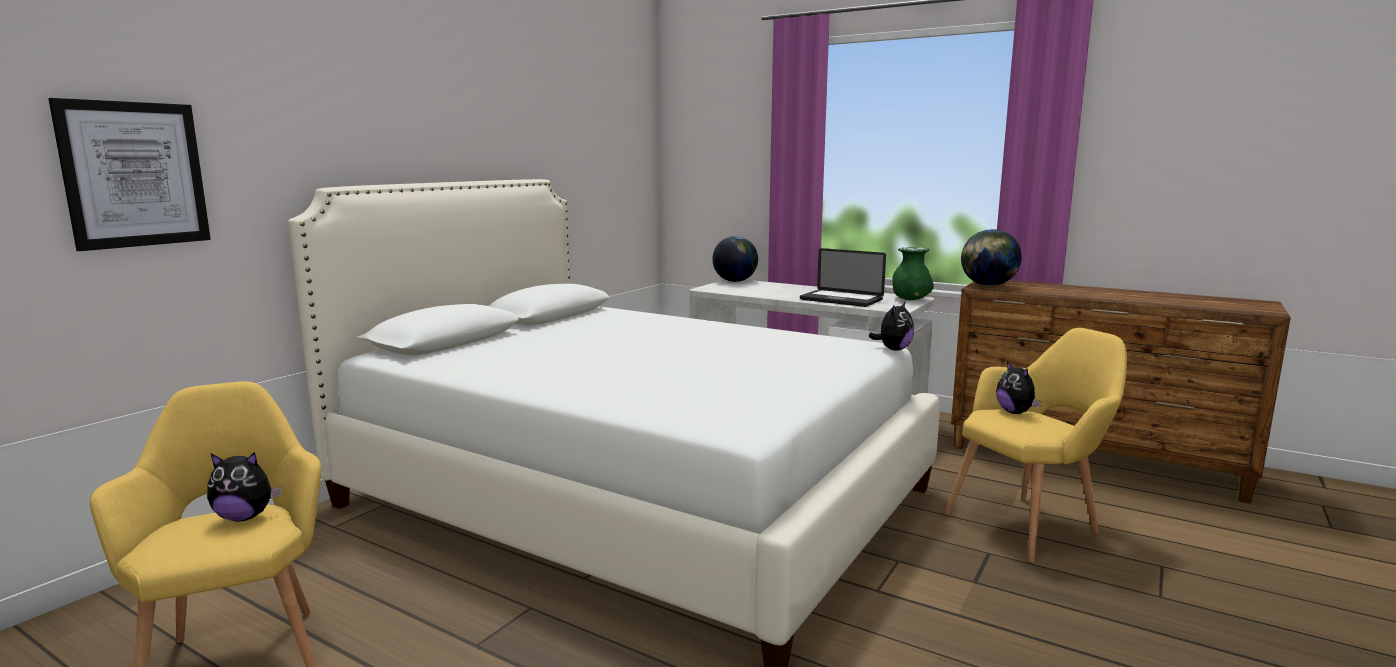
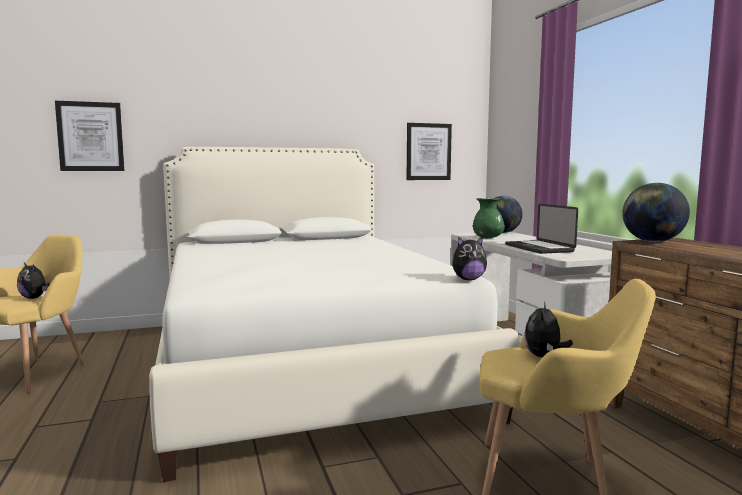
camera: 40 degrees right, 5 degrees down
green vase [892,247,934,300] -> green vase moved to [473,198,505,238]
none -> picture [407,123,452,180]

